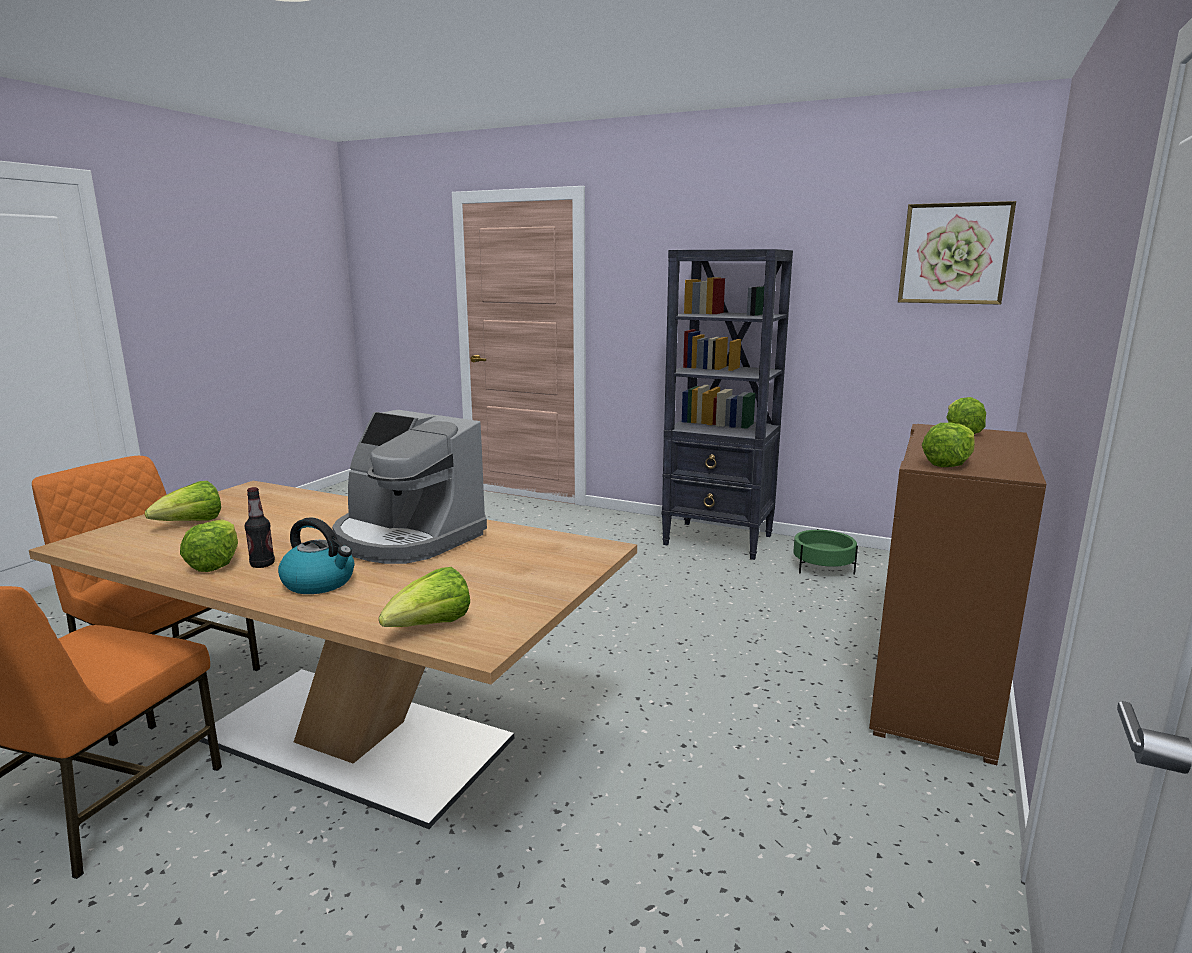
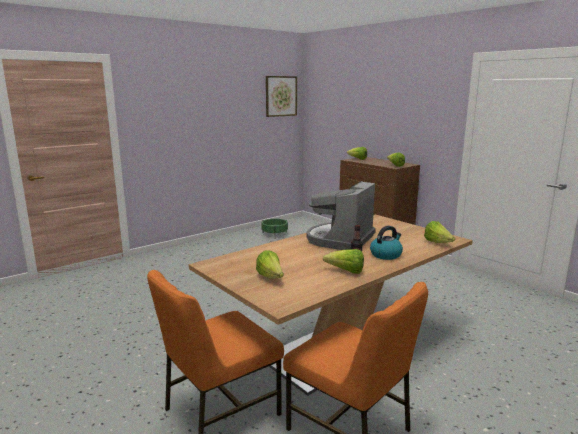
camera: 65 degrees left, 0 degrees up
coffee machine [332,410,487,564] -> coffee machine turned 150 degrees clockwise [306,181,376,250]
black bookcase [662,249,793,560] -> none

